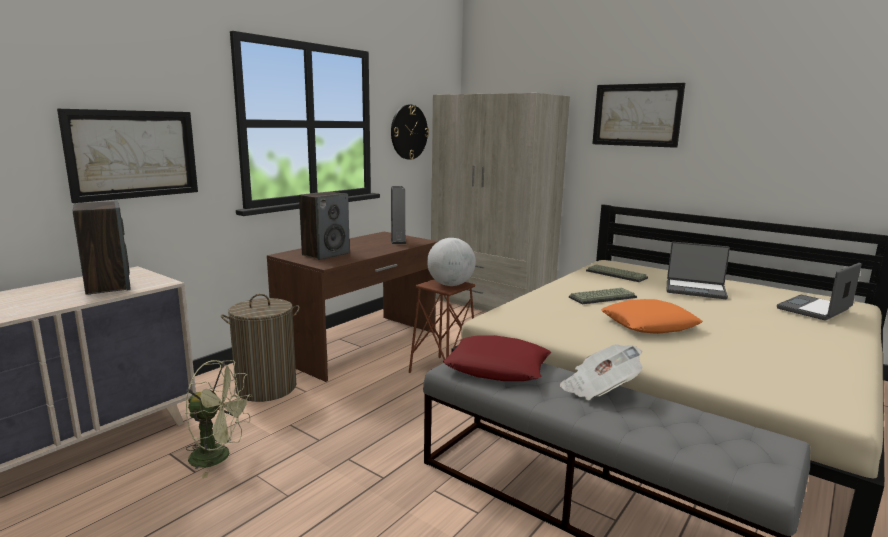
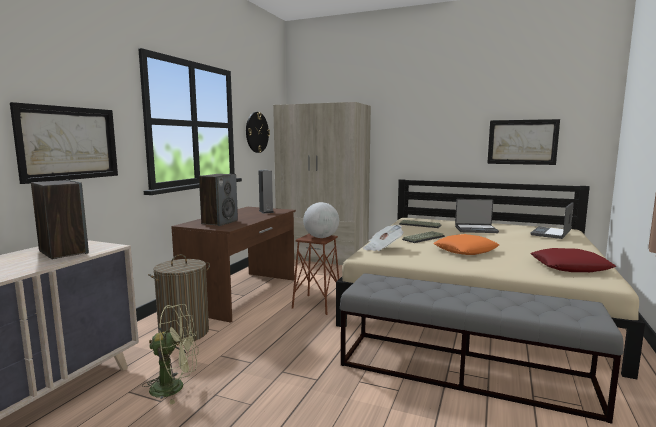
camera: 15 degrees left, 5 degrees down
red pillow [443,335,551,381] -> red pillow moved to [530,248,616,272]
newspaper [560,344,642,400] -> newspaper moved to [363,225,404,251]
picture [592,83,685,148] -> picture moved to [487,119,560,165]

